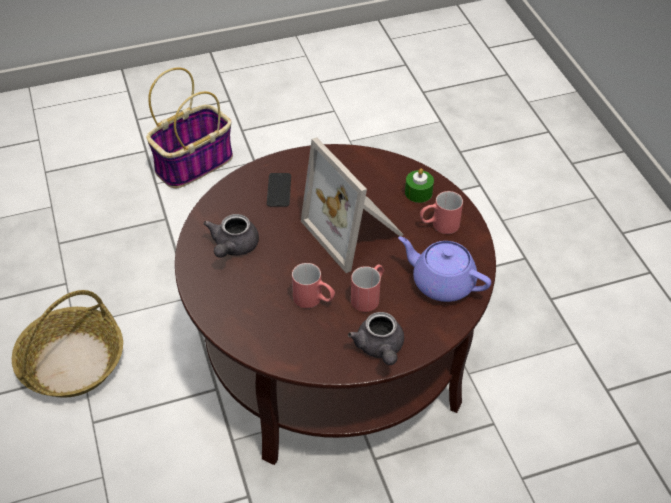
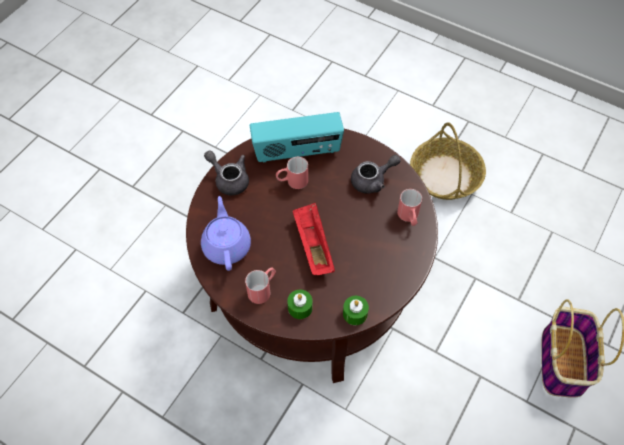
camera: 140 degrees right, 10 degrees up
grey teapot [203,214,259,258] -> grey teapot turned 90 degrees clockwise [351,155,401,194]
phone [267,173,291,207] -> none
picture frame [301,137,404,273] -> red tray [293,203,335,275]
red mug [351,264,384,312] -> red mug moved to [397,189,422,226]
purple teapot [398,237,491,302] -> purple teapot turned 90 degrees counterclockwise [201,196,251,271]
none -> radio [250,112,344,163]
none -> green candle [343,296,369,325]

